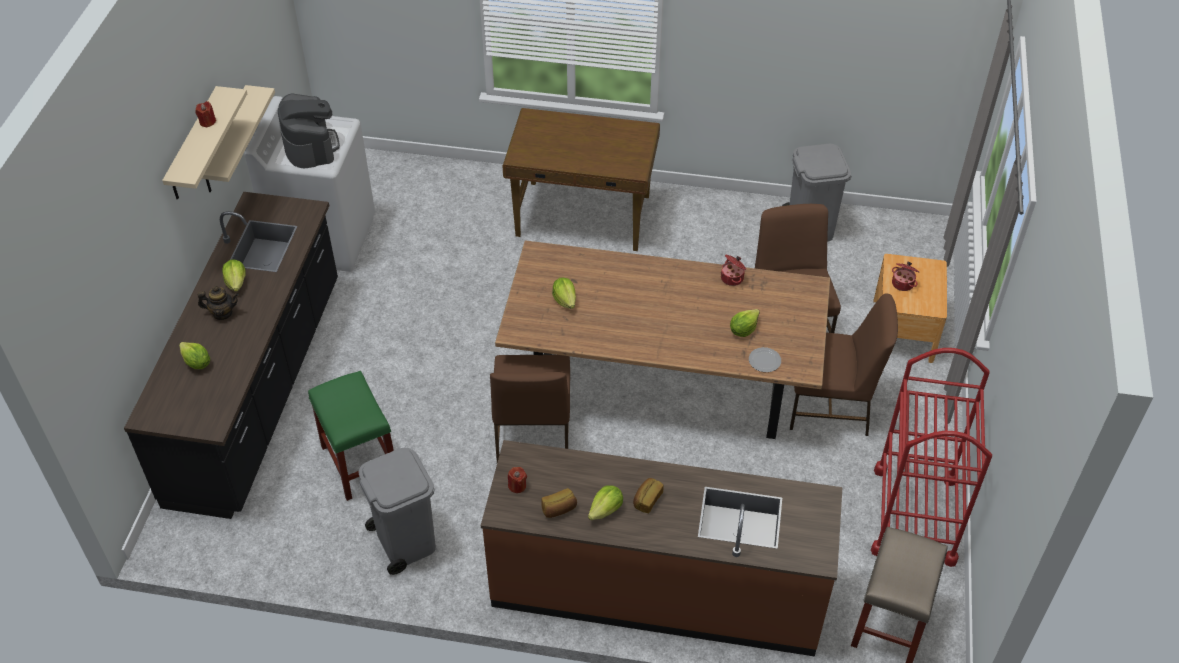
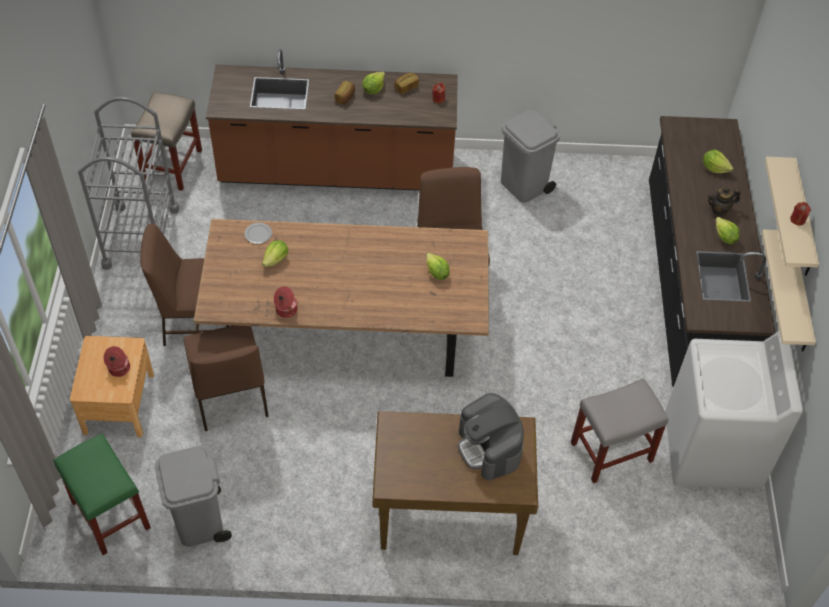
camera: 170 degrees right, 5 degrees up
coffee machine [278,93,340,168] -> coffee machine moved to [458,393,524,481]
green stool [308,371,394,501] -> green stool moved to [54,434,151,555]
red cart [871,348,992,567] -> grey cart [78,97,179,270]
none -> grey stool [571,378,669,483]

